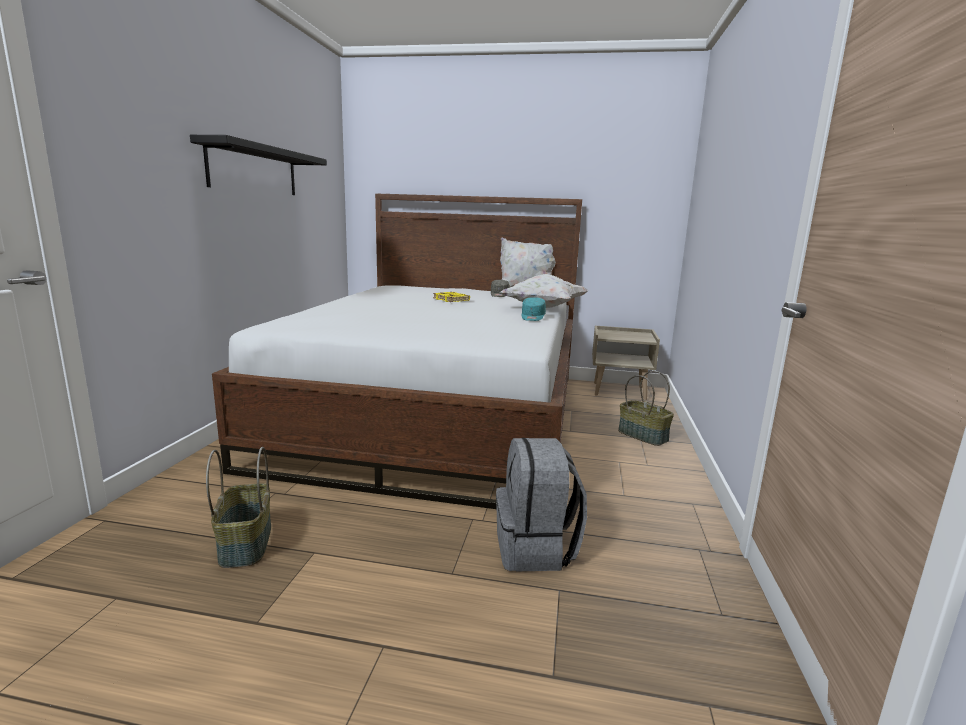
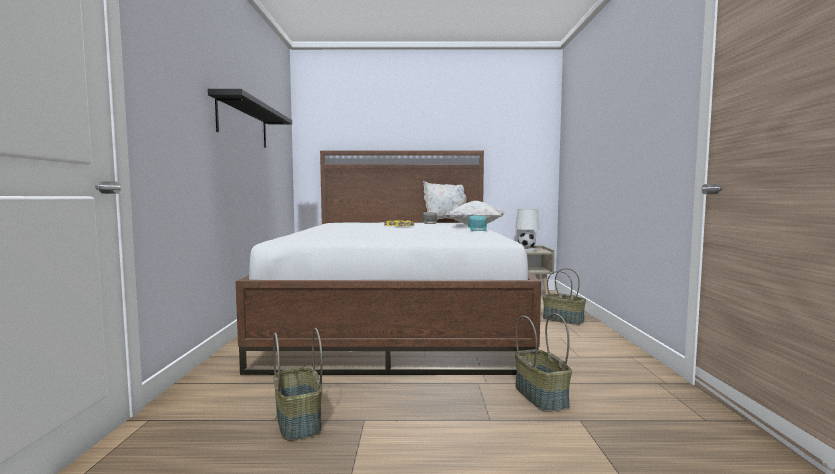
camera: 10 degrees left, 10 degrees down
grey backpack [496,438,587,572] -> basket [515,313,572,412]
none -> white table lamp [515,209,539,251]

